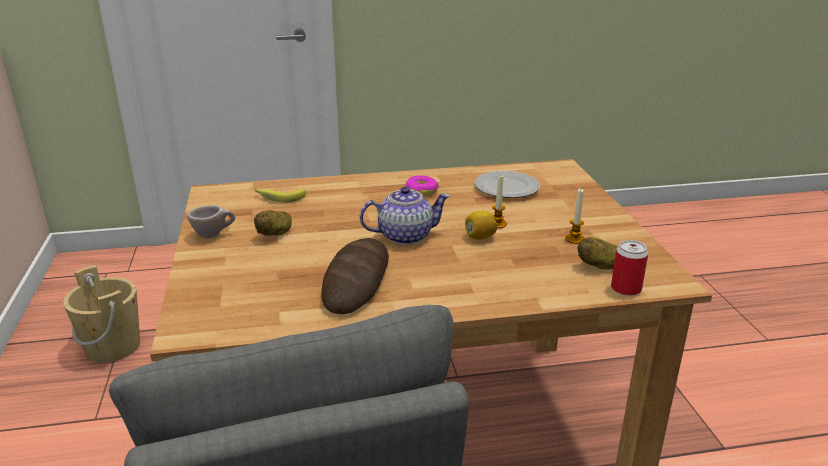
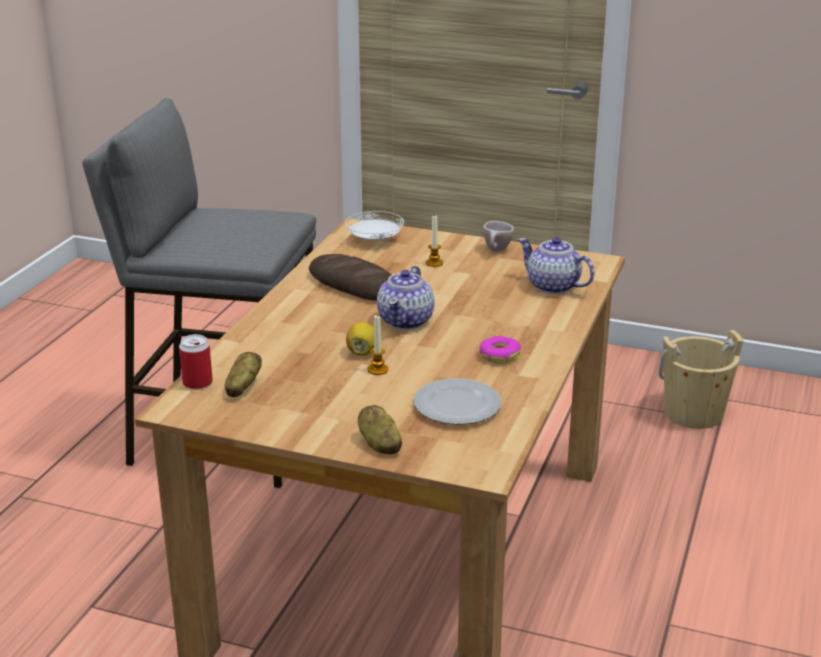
camera: 120 degrees right, 0 degrees up
banana [254,189,306,203] -> teapot [518,237,595,294]
potato [254,210,292,236] -> potato moved to [358,405,402,454]
candle [565,189,585,244] -> candle moved to [426,216,443,267]
none -> white plate [345,211,404,241]

